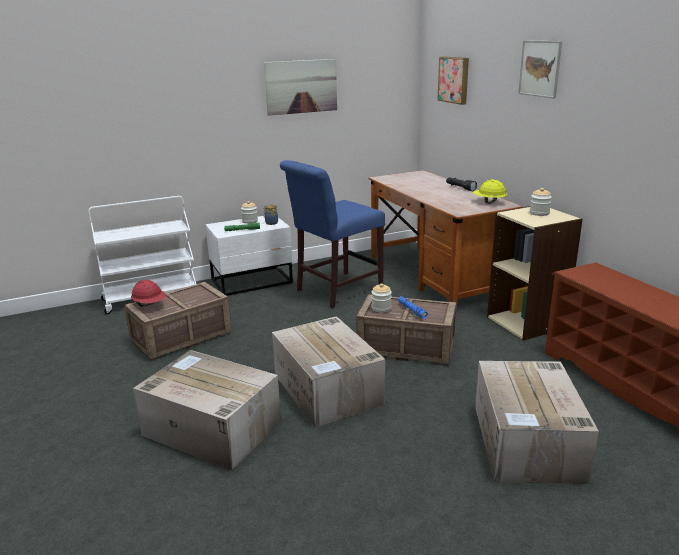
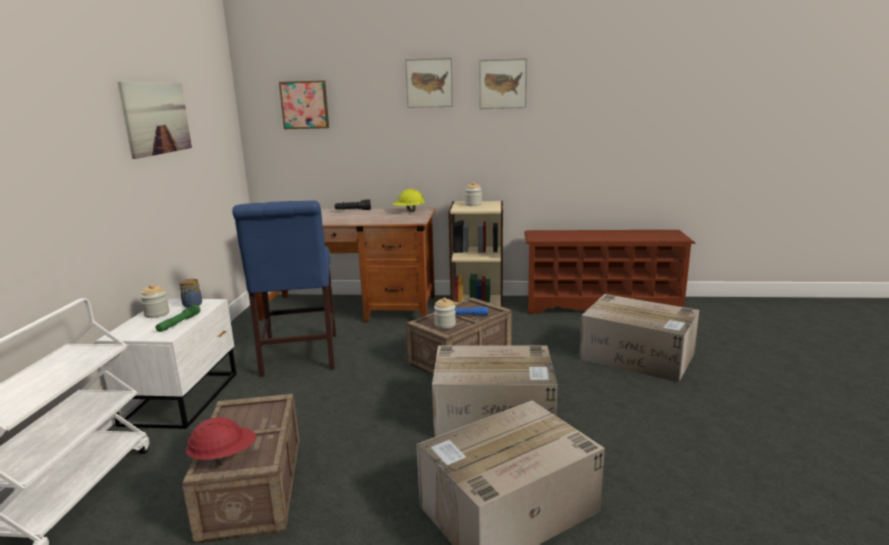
camera: 60 degrees left, 5 degrees down
none -> picture [479,58,527,109]

